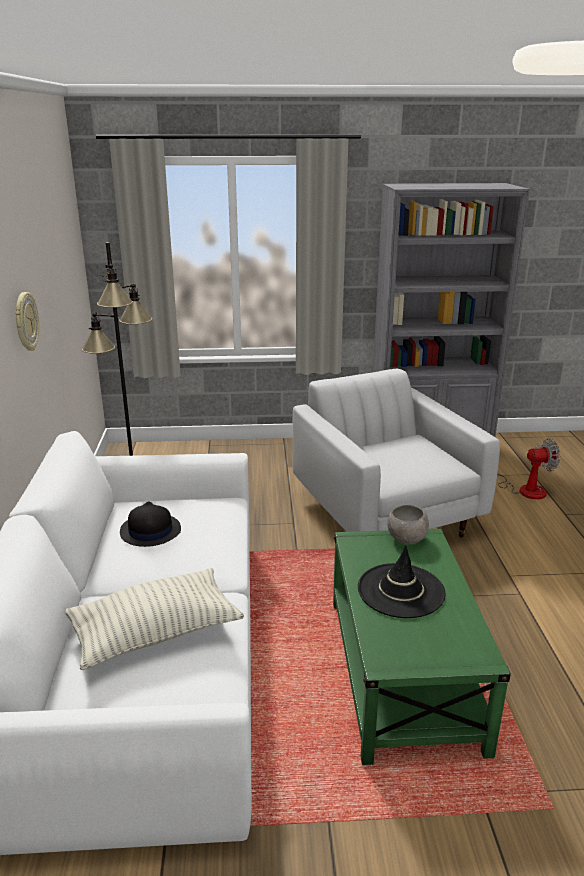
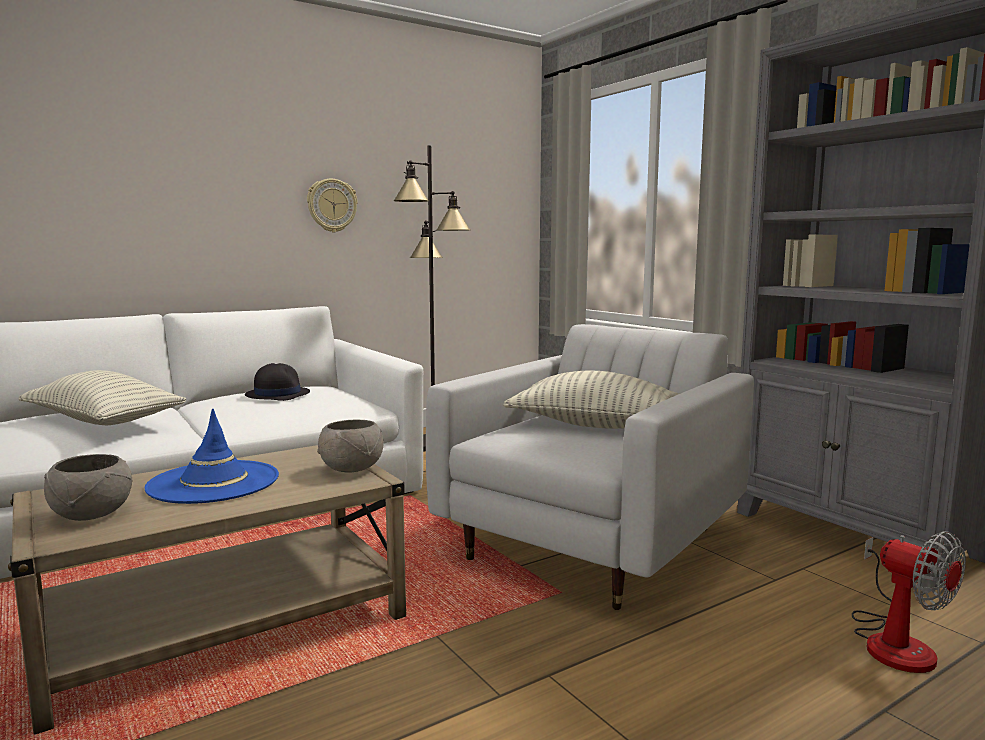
camera: 60 degrees right, 15 degrees down
green coffee table [333,529,511,765] -> beige coffee table [8,445,406,735]
black hat [358,545,445,618] -> blue hat [144,409,279,504]
none -> grey bowl [44,454,133,521]
none -> pillow [503,371,679,429]

